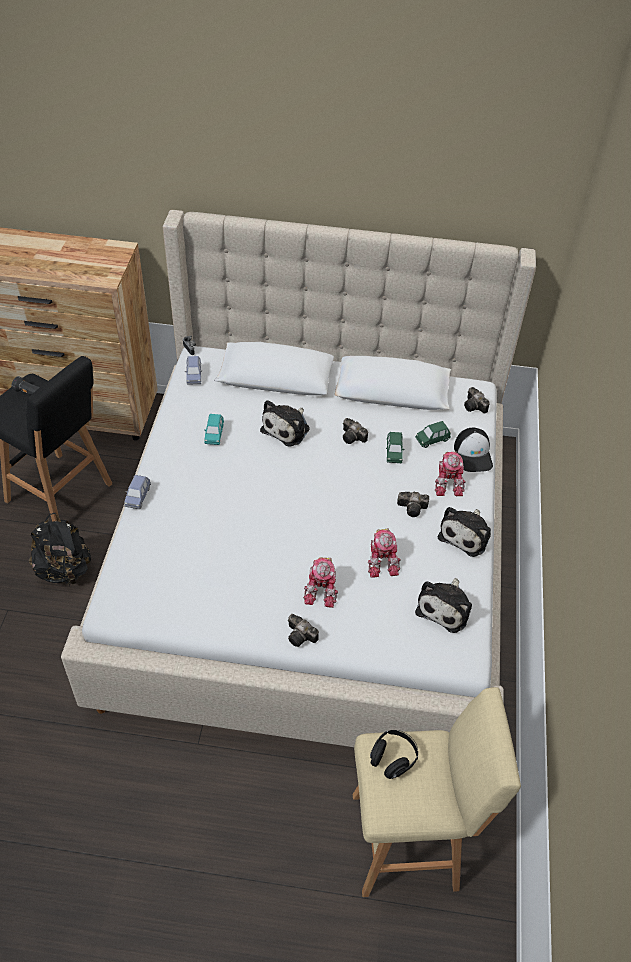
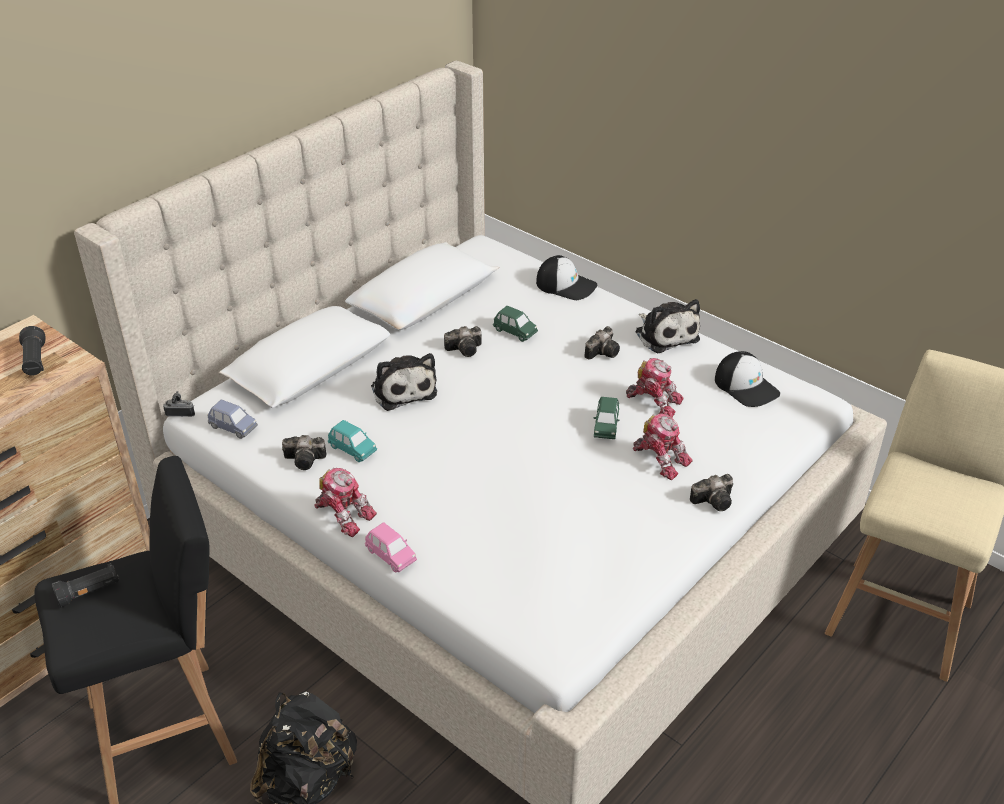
camera: 55 degrees left, 10 degrees down
blue toy car [124,475,151,509] -> pink toy car [365,522,417,572]
black headphones [370,730,418,779] -> none
green toy car [415,421,451,448] -> green toy car moved to [594,397,620,439]
plush toy [415,578,472,633] -> cap [715,351,780,407]
toy robot [434,451,466,496] -> toy robot moved to [314,468,377,537]
camera [464,387,490,413] -> camera moved to [282,435,326,470]
none -> black flashlight [19,326,45,376]

